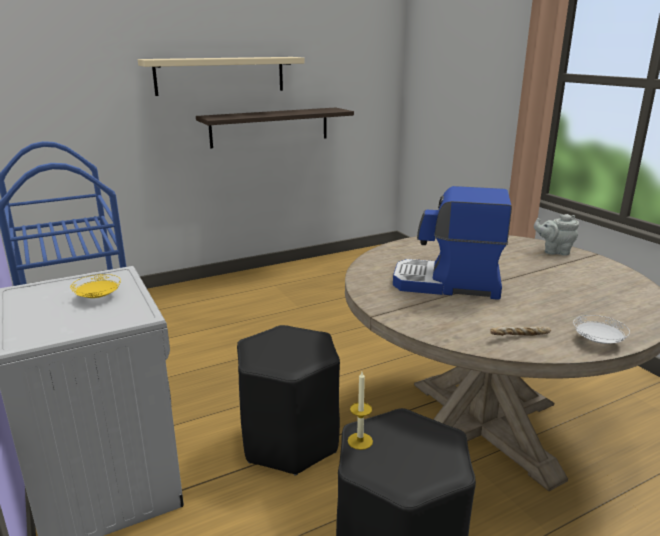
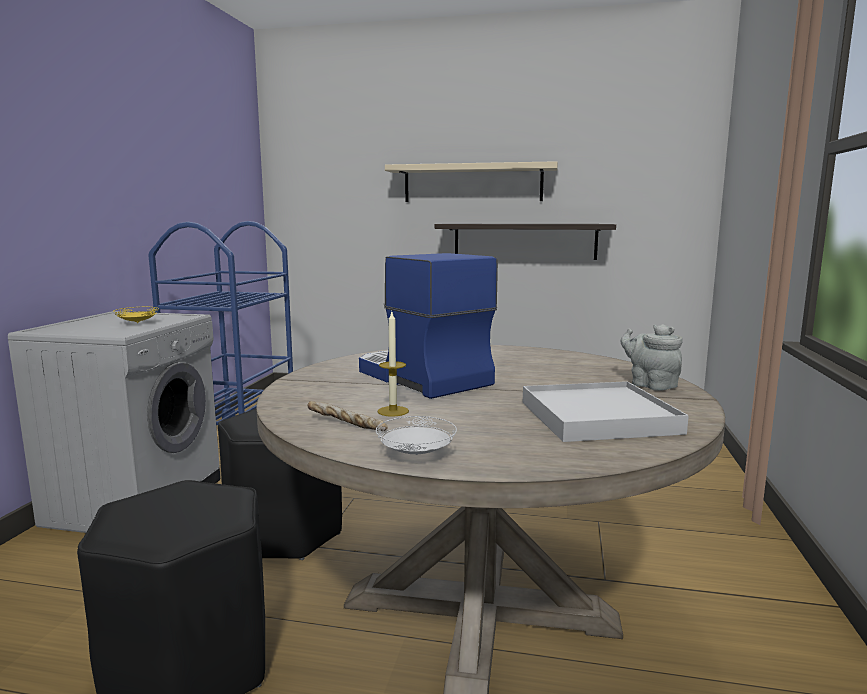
camera: 40 degrees right, 10 degrees down
candle [348,372,373,450] -> candle moved to [377,312,409,417]
none -> white tray [523,381,689,442]

